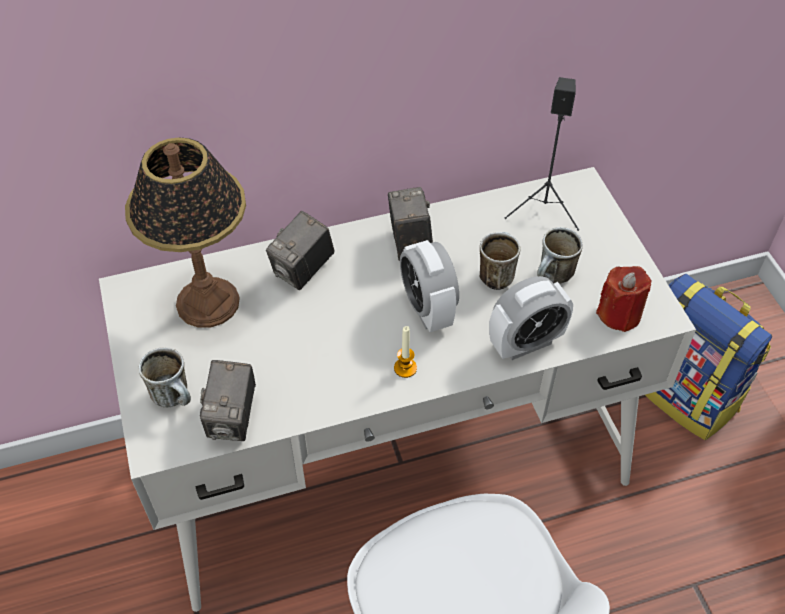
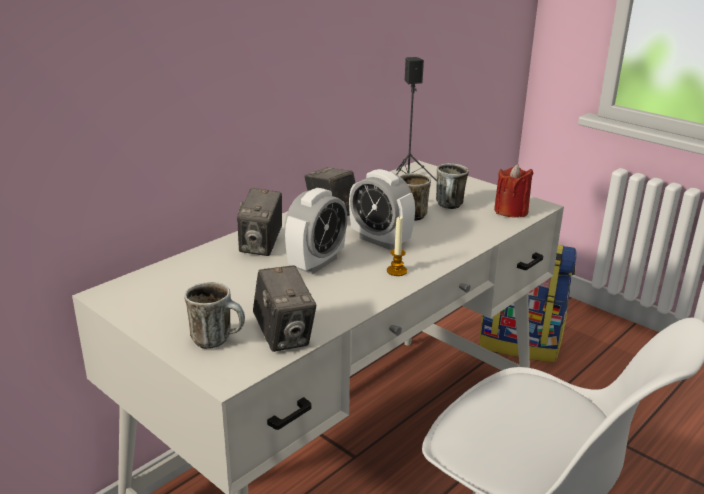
camera: 30 degrees left, 25 degrees down
table lamp [125,137,246,328] -> none
alarm clock [489,276,573,360] -> alarm clock moved to [284,188,348,274]

